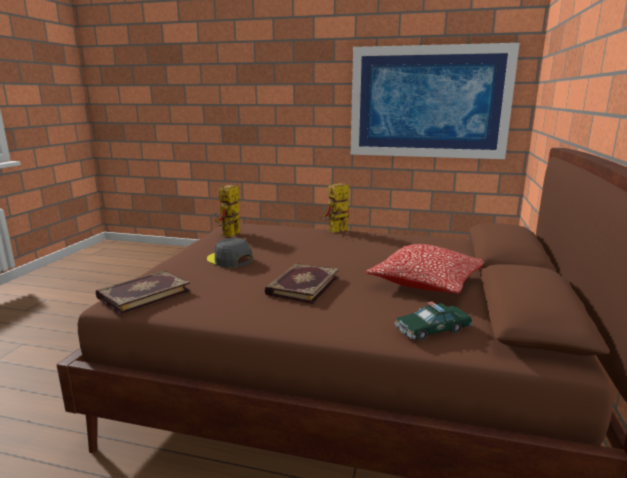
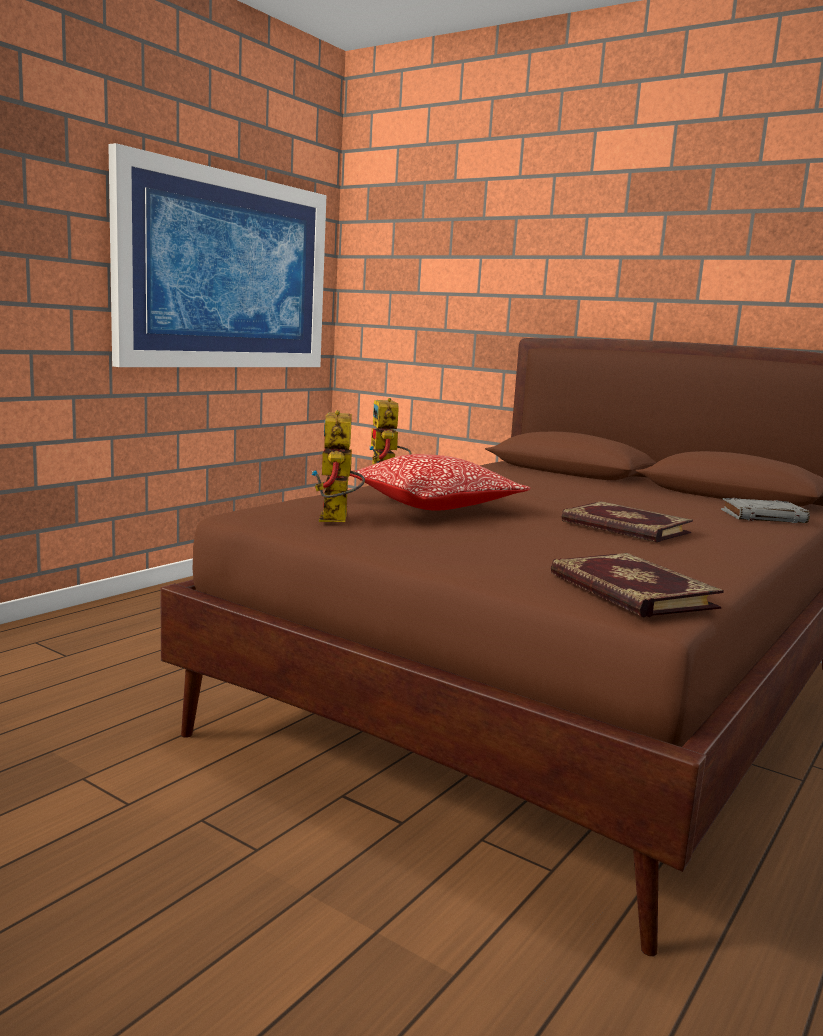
camera: 70 degrees left, 5 degrees down
grey cap [207,238,253,268] -> none
toy robot [215,185,241,237] -> toy robot turned 45 degrees clockwise [312,410,365,522]
pillow [366,244,484,293] -> pillow moved to [350,454,531,511]
toy car [395,301,473,341] -> grey book [721,498,810,523]

